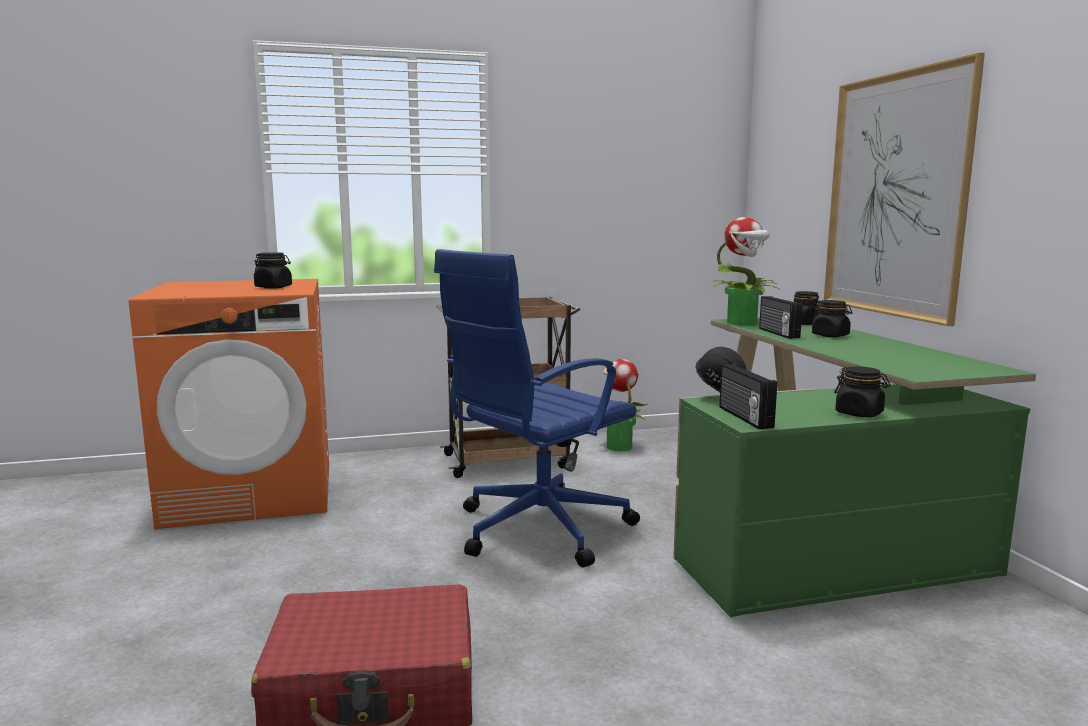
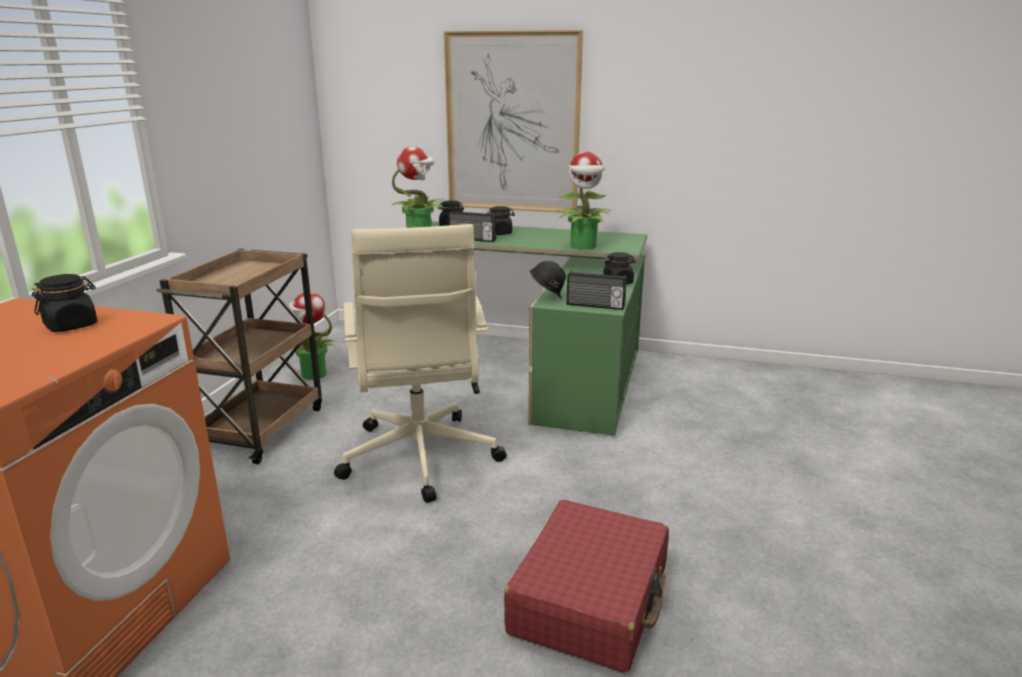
camera: 60 degrees left, 10 degrees up
blue office chair [434,249,640,568] -> beige office chair [334,224,507,503]
none -> potted plant [556,152,612,250]

